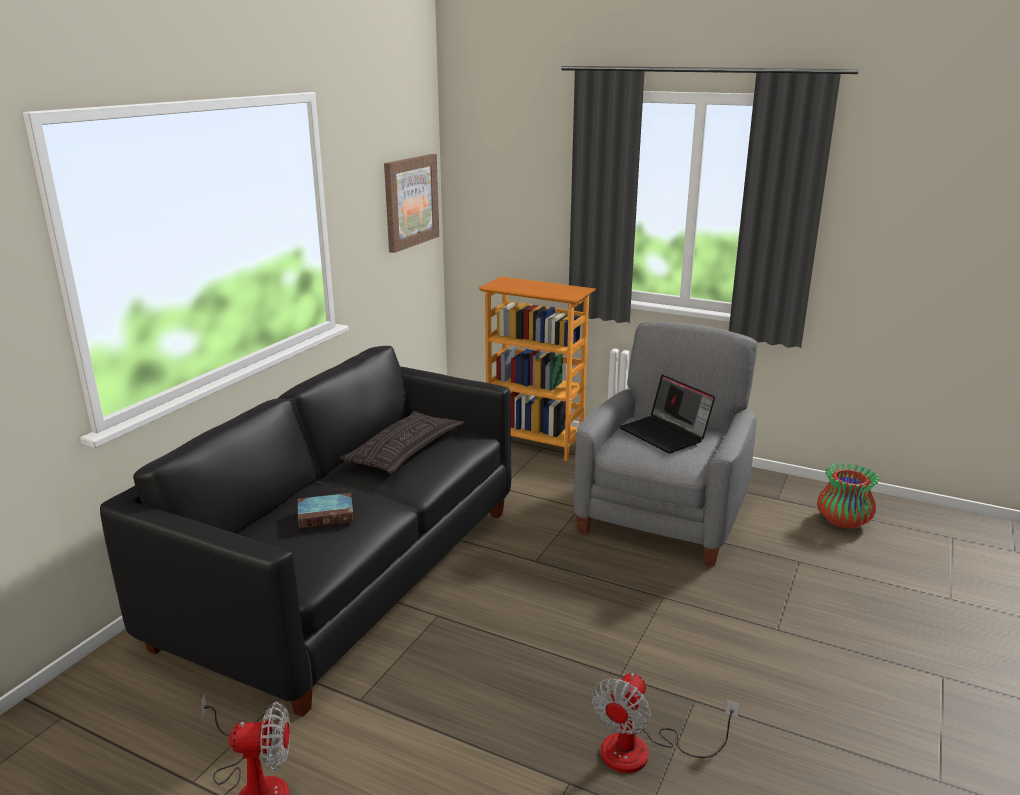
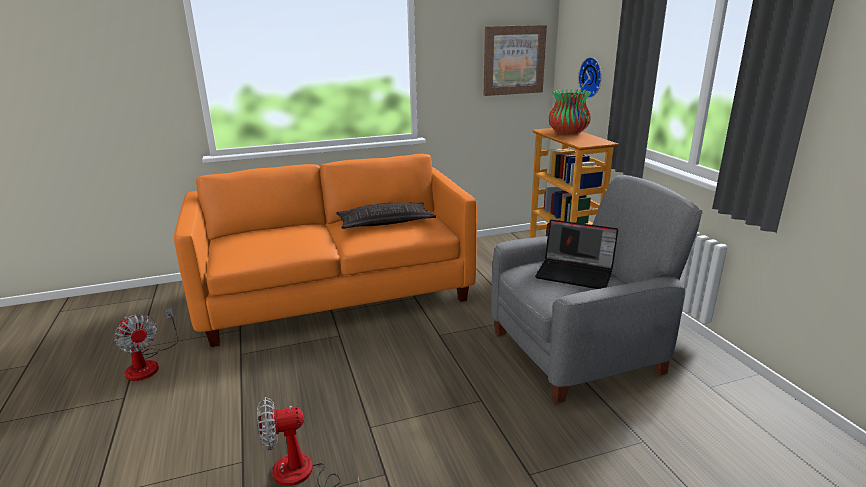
camera: 45 degrees right, 0 degrees up
black sofa [100,346,511,717] -> orange sofa [174,154,477,347]
book [298,493,354,529] -> none
laptop [619,375,715,453] -> laptop turned 75 degrees counterclockwise [535,220,618,289]
vase [817,463,879,529] -> vase moved to [549,89,591,134]
none -> wall clock [578,57,602,98]

